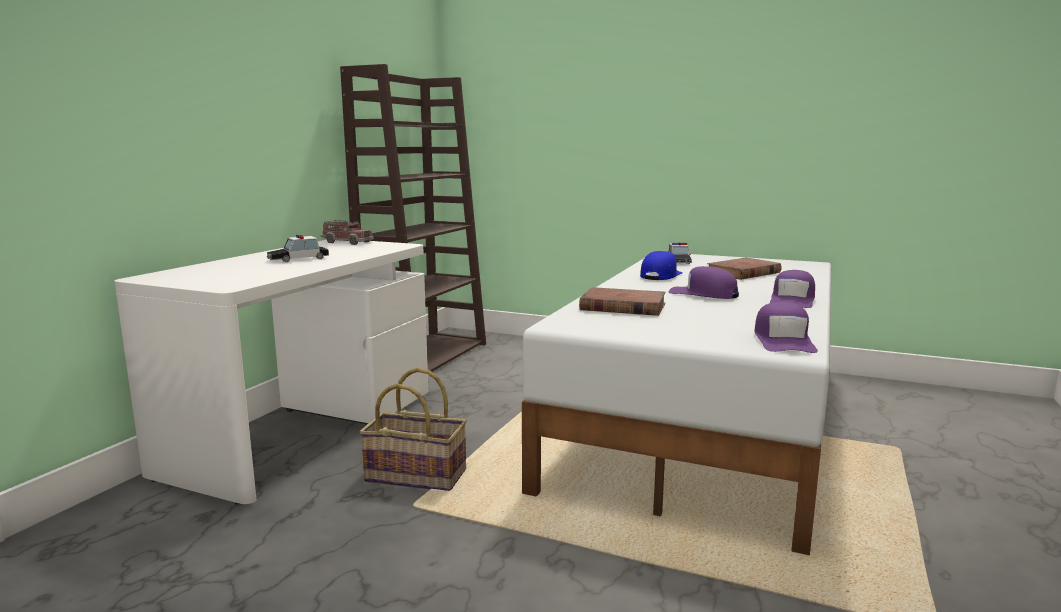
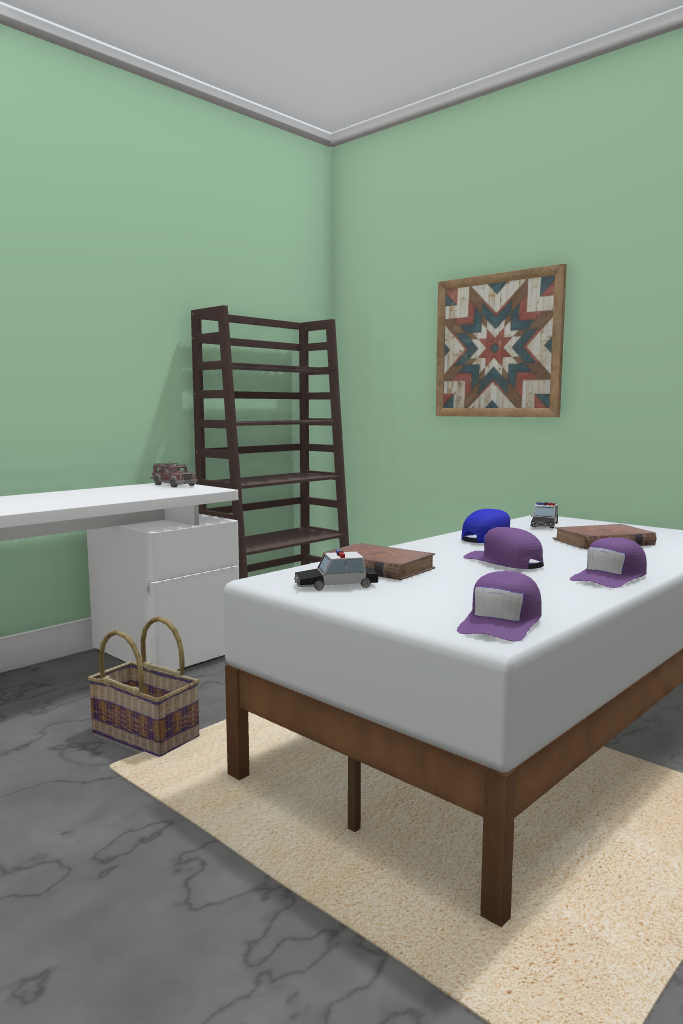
camera: 20 degrees right, 5 degrees down
toy car [267,235,329,262] -> toy car moved to [294,549,378,590]
none -> picture [436,264,567,417]

